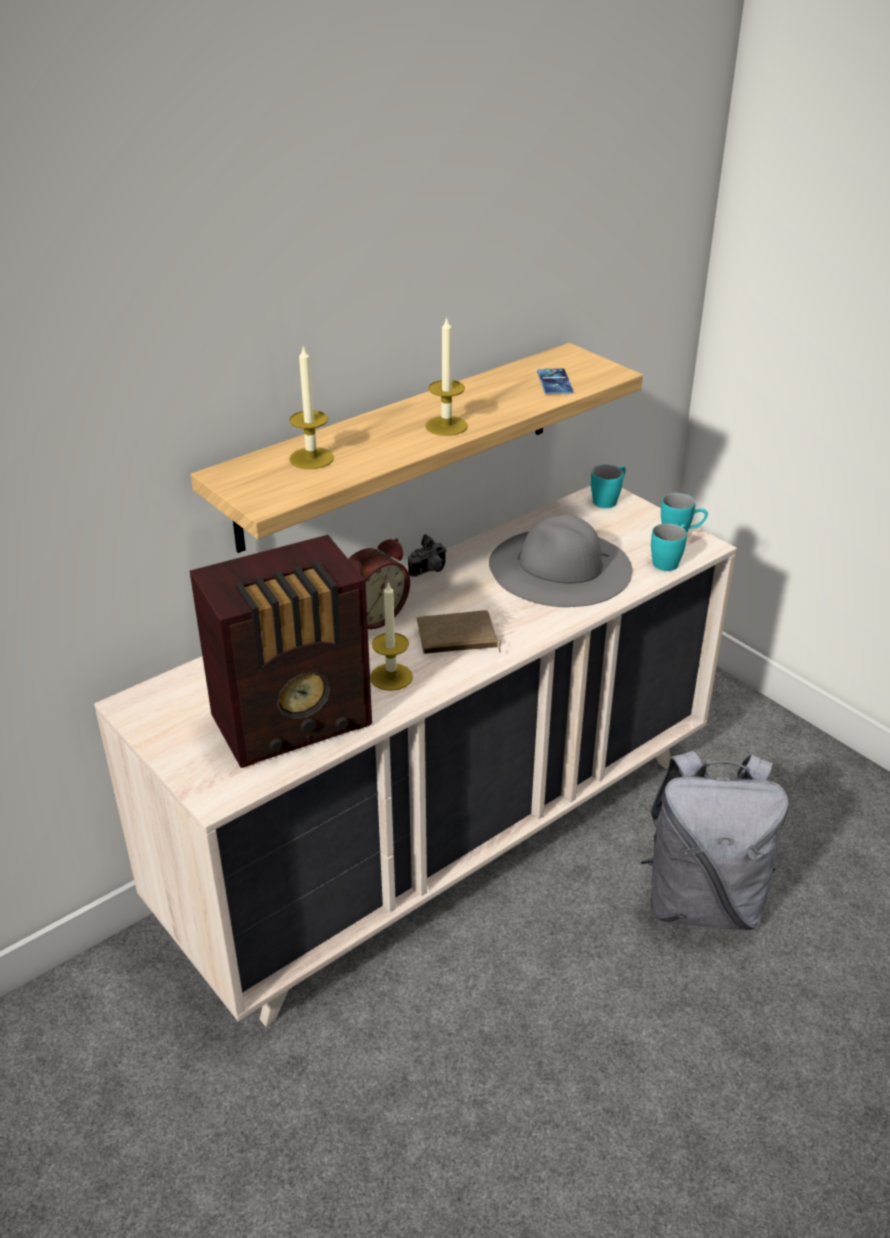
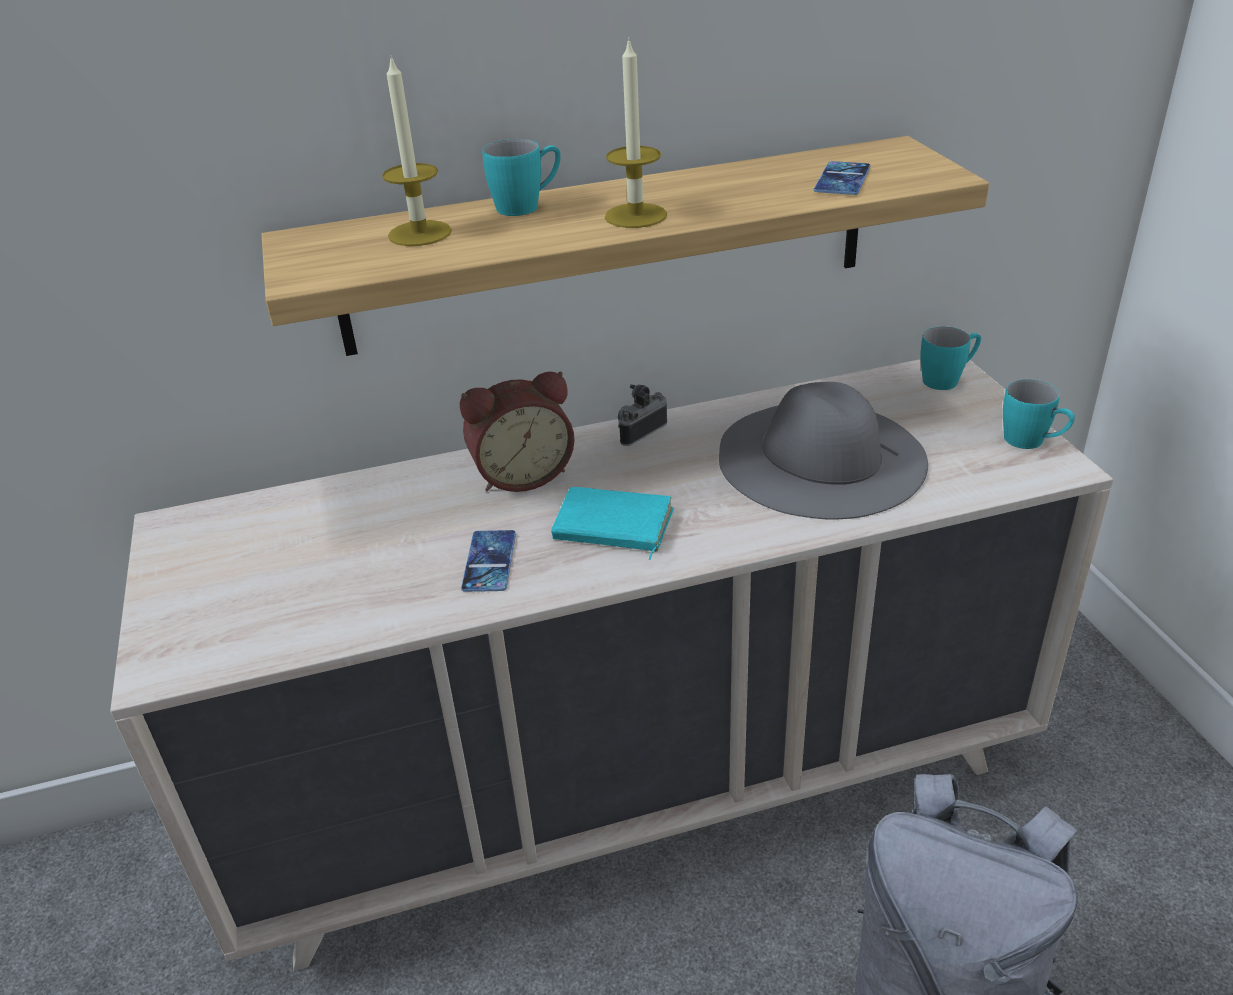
camera: 25 degrees right, 0 degrees up
radio [190,535,372,768] -> none
candle [370,581,413,691] -> phone [461,530,516,592]
camera [408,534,446,577] -> camera turned 150 degrees clockwise [618,384,667,446]
brown book [416,610,501,654] -> turquoise book [551,487,674,560]
turquoise mug [651,523,687,571] -> turquoise mug moved to [482,139,561,216]

